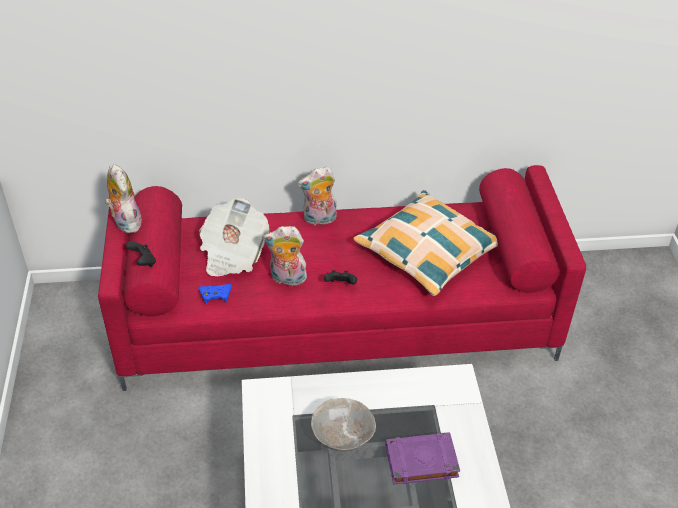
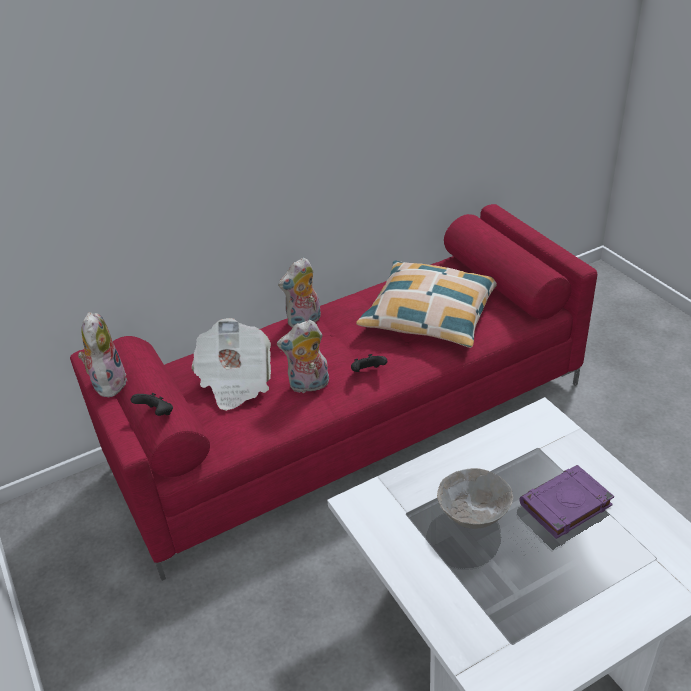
camera: 20 degrees left, 5 degrees down
plush toy [105,164,142,233] -> plush toy turned 45 degrees clockwise [78,312,127,397]
blue game controller [199,284,232,304] -> none

